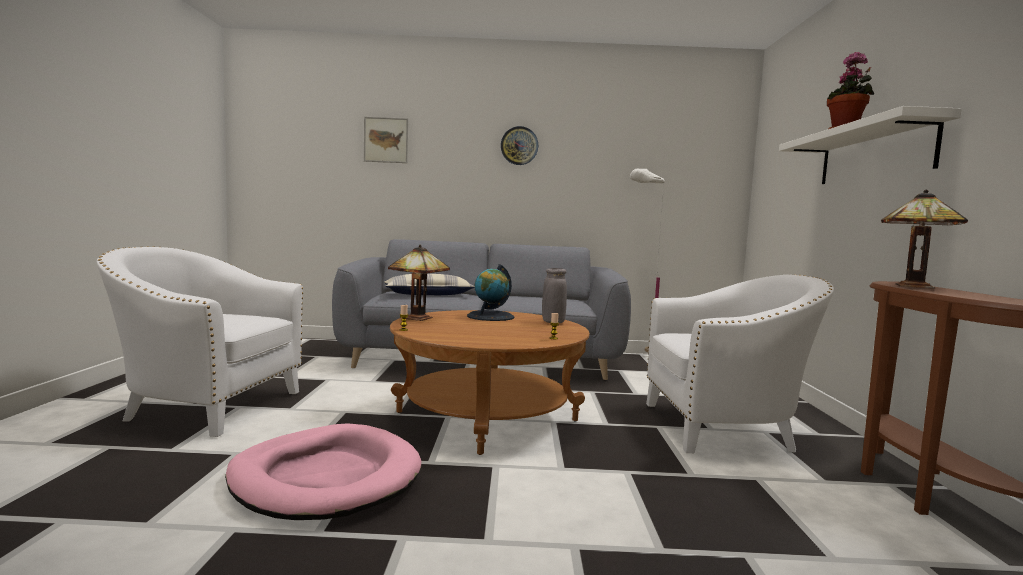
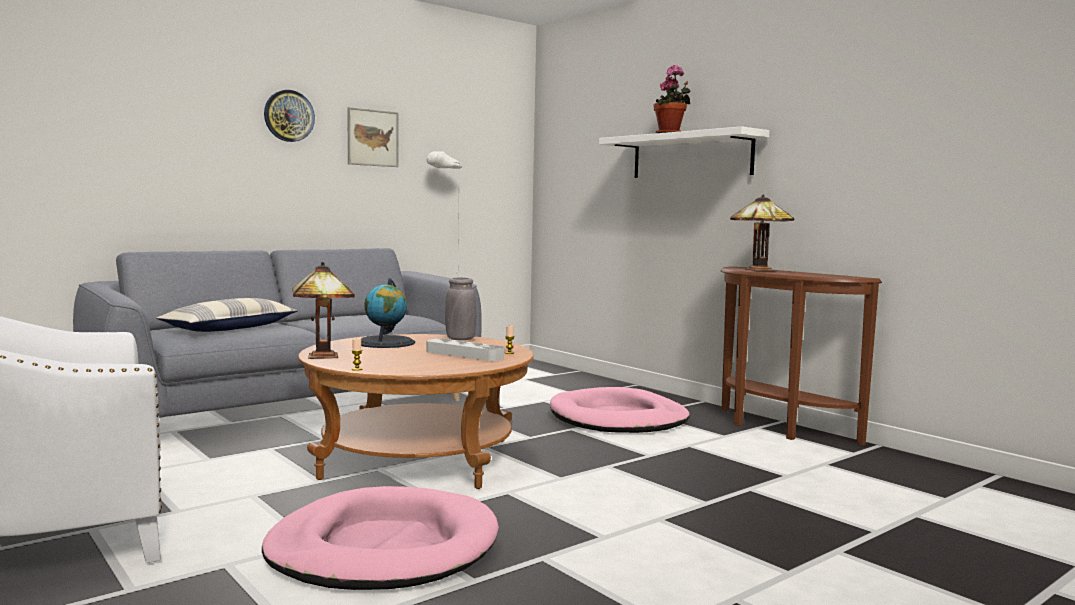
camera: 40 degrees left, 0 degrees up
picture [364,117,408,163] -> picture moved to [347,107,398,167]
white armchair [646,275,834,453] -> pink dog bed [550,387,690,433]
none -> grey tray [427,338,504,361]

